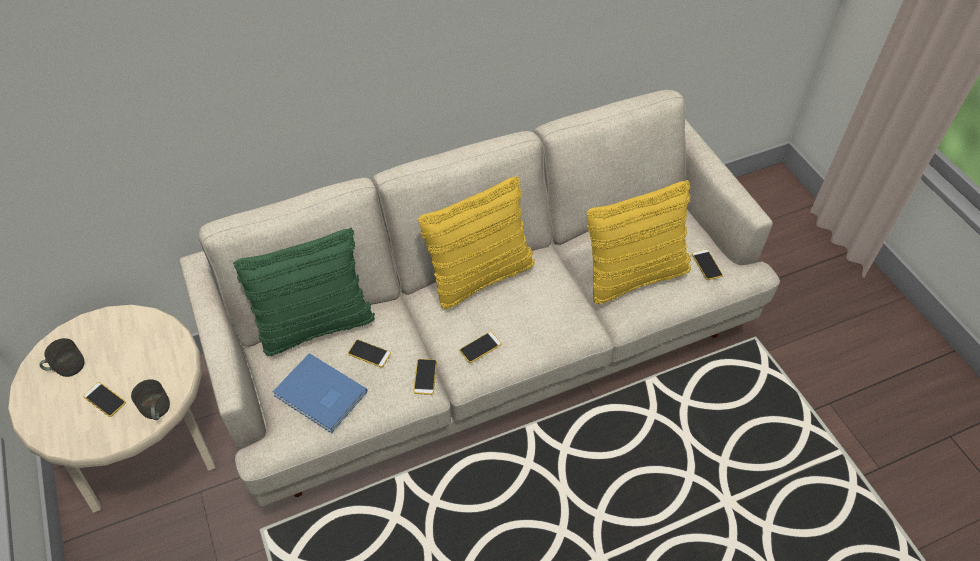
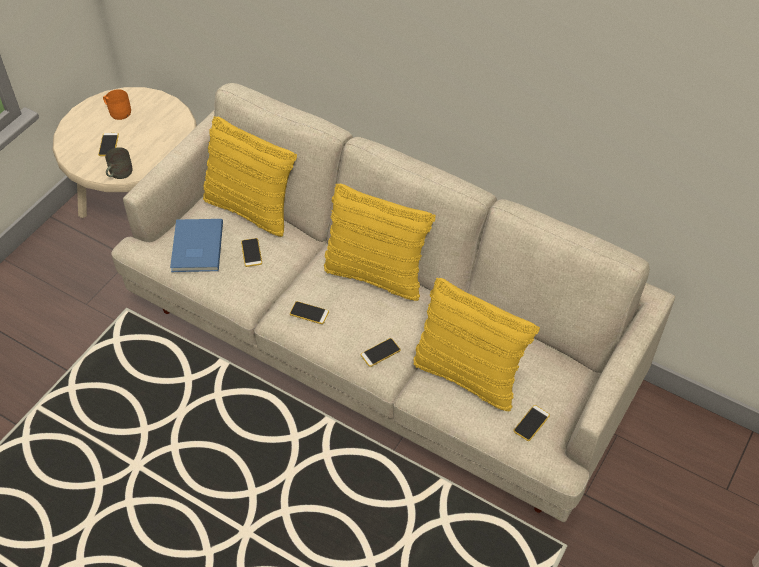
camera: 55 degrees right, 0 degrees up
grey mug [40,338,85,377] -> orange mug [103,89,131,120]
green pillow [233,228,375,357] -> yellow pillow [203,116,297,237]
phone [413,359,437,395] -> phone moved to [361,338,401,367]

